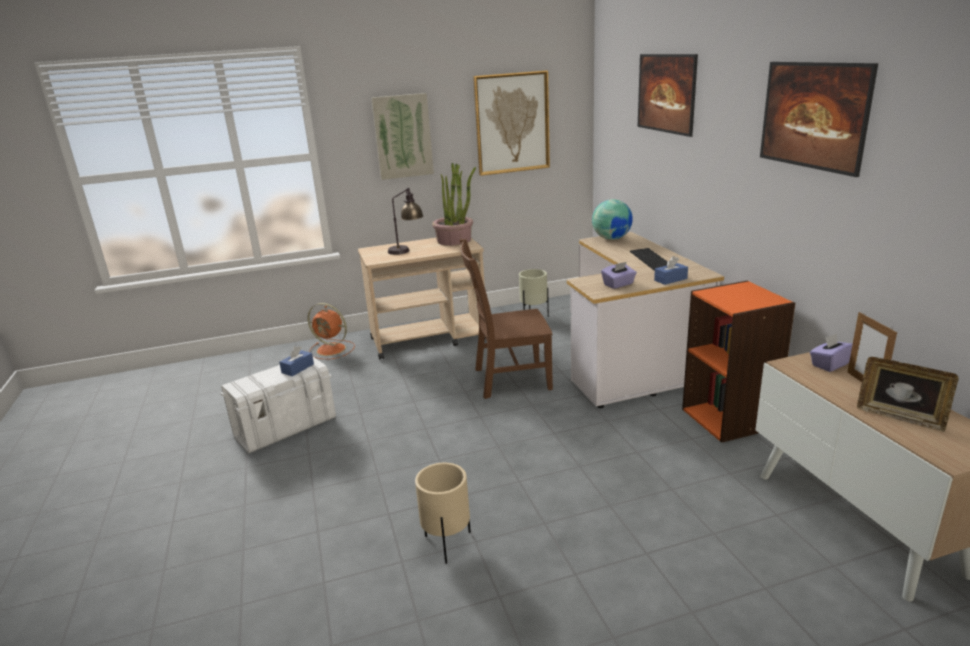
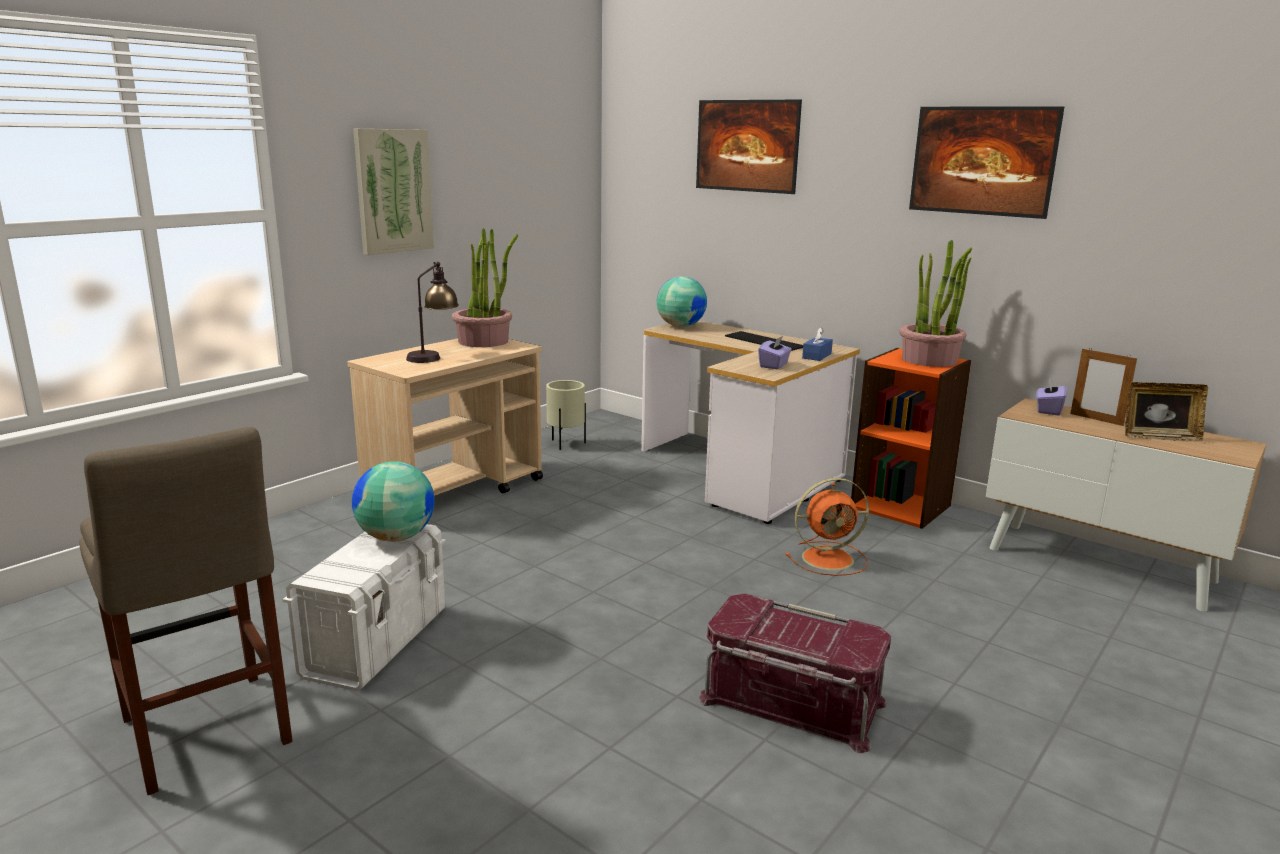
camera: 35 degrees left, 5 degrees down
blue tissue box [279,346,314,376] -> globe [352,461,435,542]
orange fan [308,303,355,359] -> orange fan moved to [785,478,869,576]
beige planter [415,463,471,564] -> red storage box [698,593,891,753]
brown chair [460,239,553,399] -> none
picture [473,70,550,176] -> none
none -> beige stool [79,427,293,795]
none -> potted plant [899,240,972,367]

